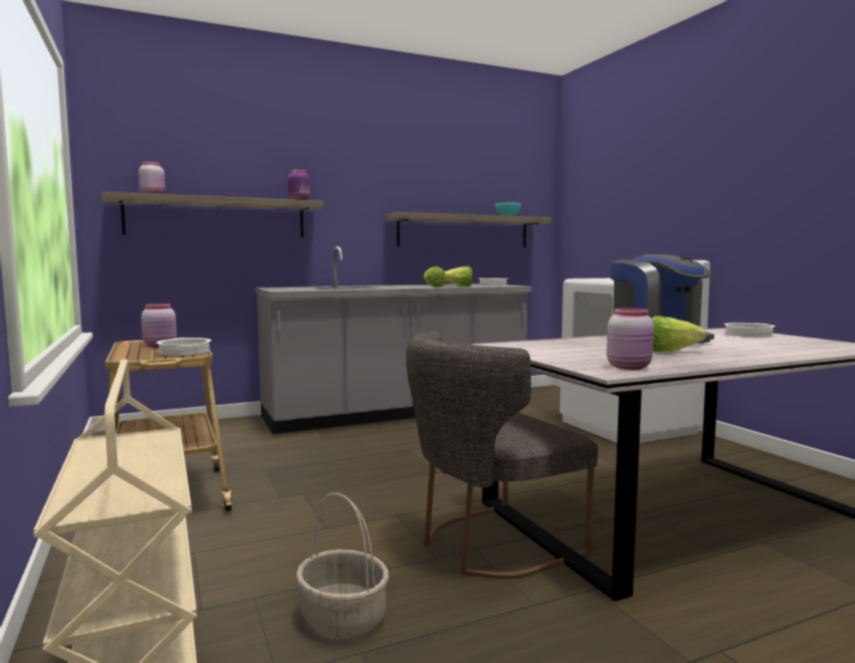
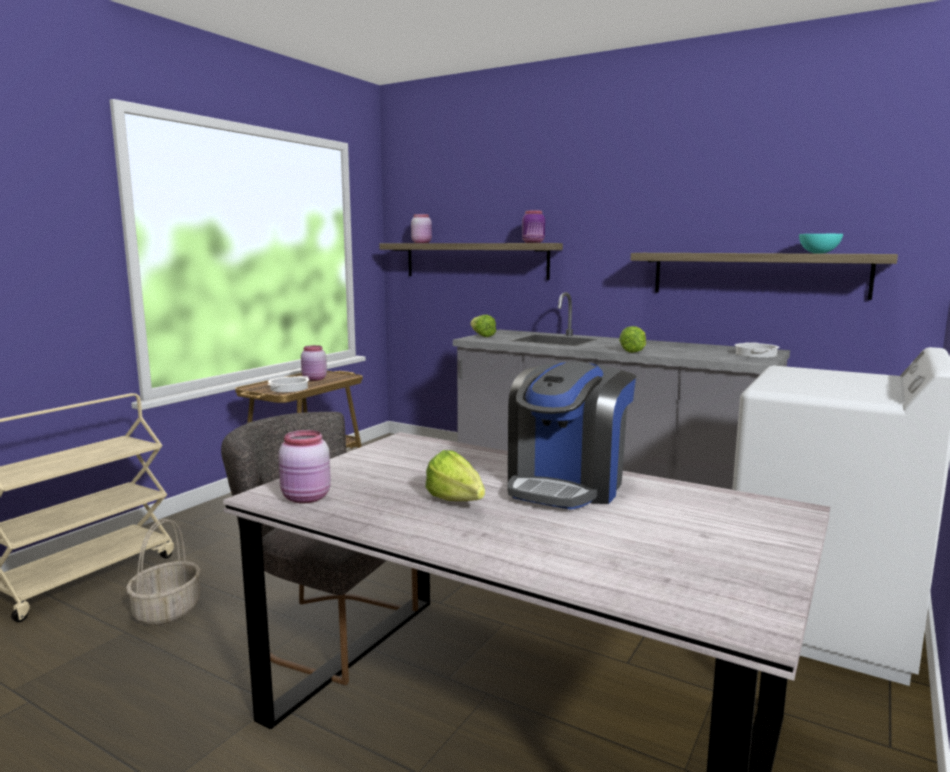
camera: 55 degrees right, 5 degrees up
lettuce [445,266,473,287] -> lettuce moved to [470,315,496,337]
cooking pot [724,323,776,337] -> none

